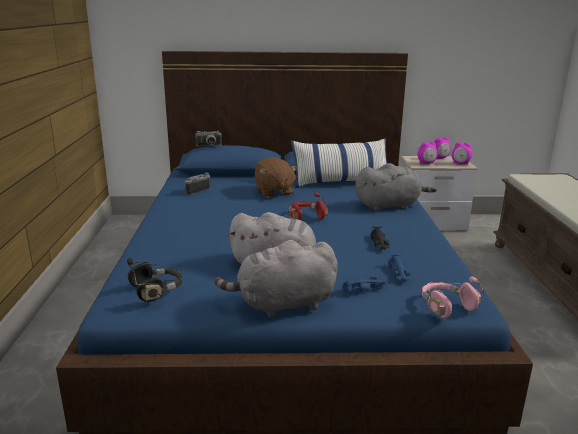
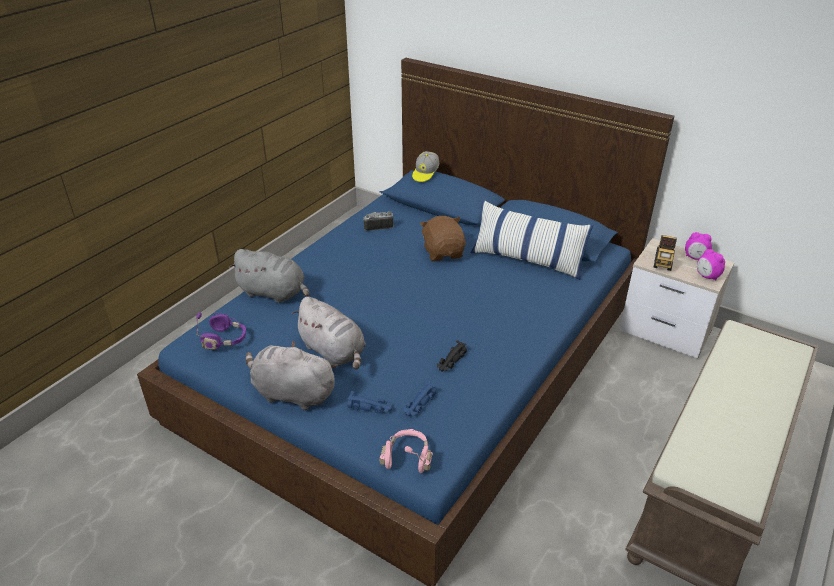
camera: 35 degrees right, 15 degrees up
black headphones [127,258,182,302] -> purple headphones [196,312,246,350]
camera [195,131,222,146] -> cap [412,151,439,182]
brown plush toy [255,157,297,198] -> brown plush toy turned 150 degrees clockwise [420,216,466,261]
red headphones [288,192,328,221] -> none
grey plush toy [355,163,437,211] -> grey plush toy moved to [229,249,309,303]
alarm clock [417,142,438,164] -> toy truck [653,235,677,271]

